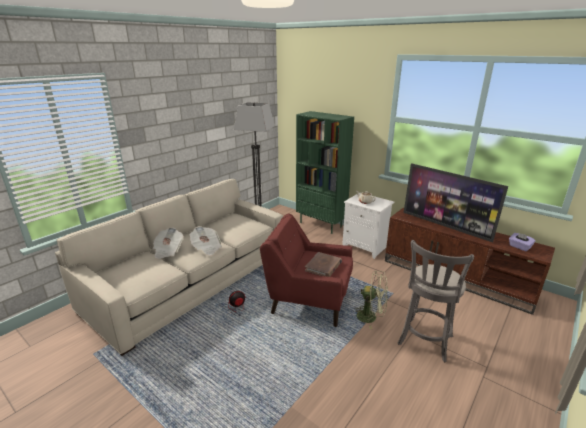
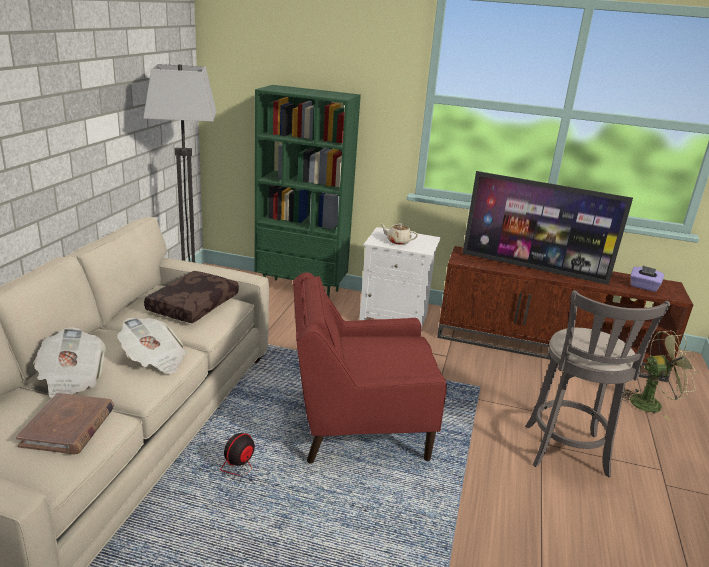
camera: 25 degrees left, 0 degrees up
brown book [305,252,342,277] -> brown book moved to [16,393,114,454]
green fan [352,270,388,329] -> green fan moved to [623,331,699,420]
none -> brown pillow [144,271,239,323]

